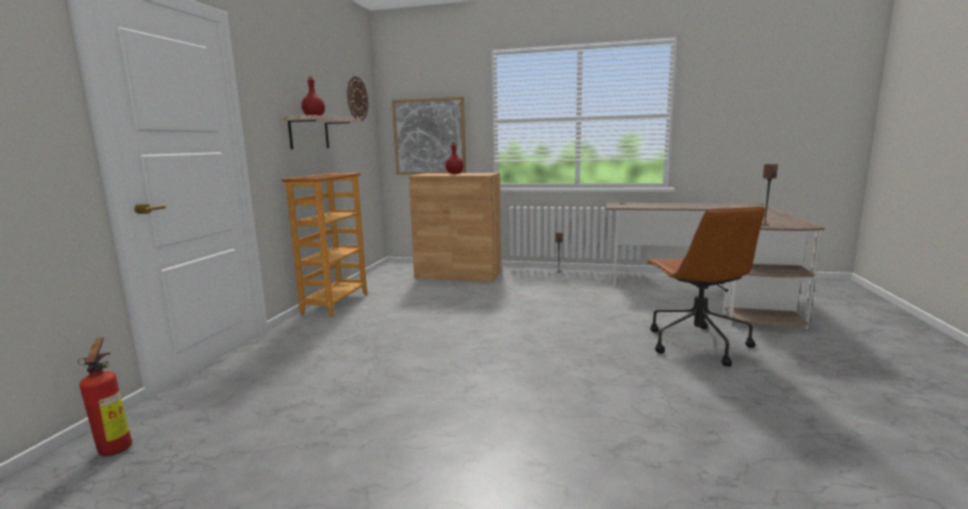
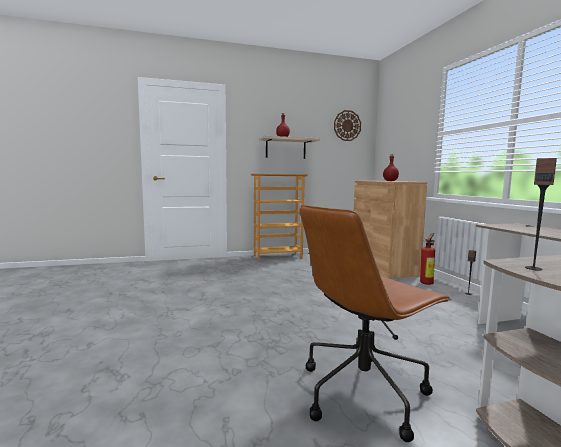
camera: 60 degrees right, 5 degrees down
fire extinguisher [78,337,132,456] -> fire extinguisher moved to [420,233,435,285]
picture [392,97,466,175] -> none

